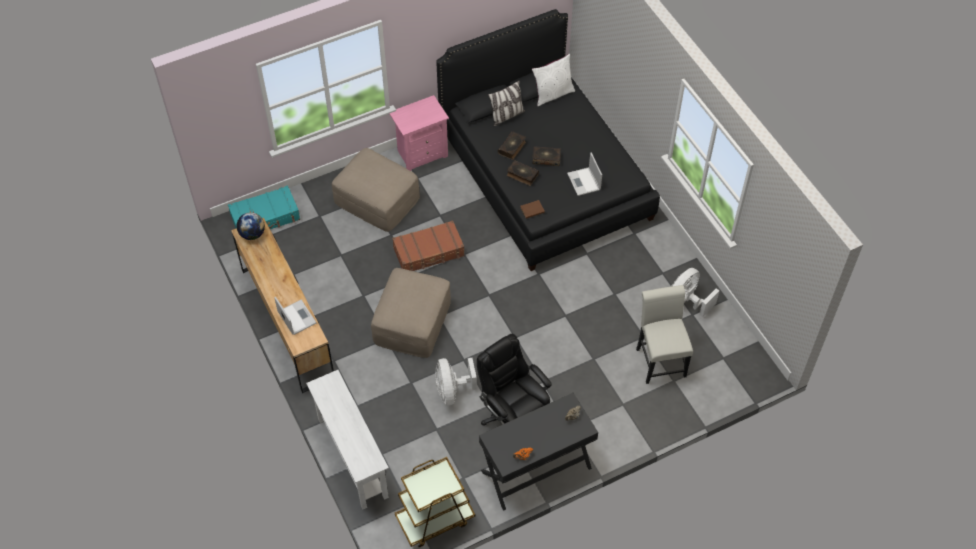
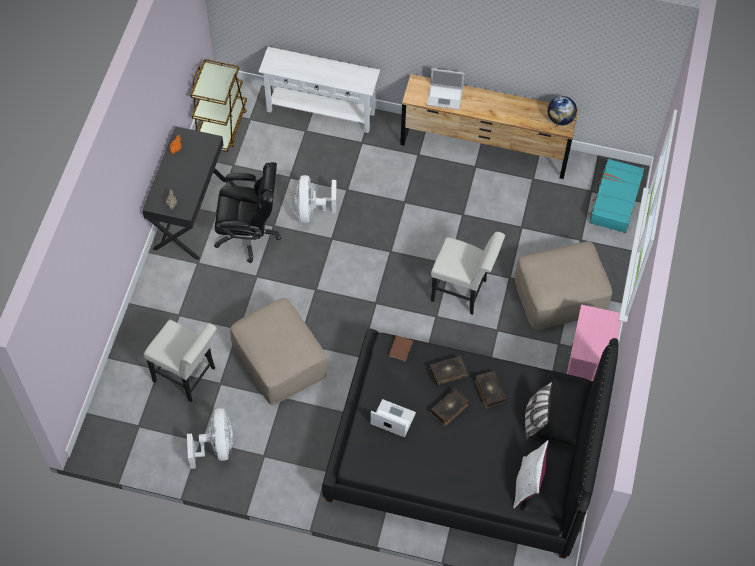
camera: 130 degrees right, 5 degrees up
beige ottoman [371,268,451,358] -> beige ottoman moved to [230,298,327,405]
brown suitcase [392,220,465,271] -> white chair [431,232,505,315]
white fan [436,358,477,405] -> white fan turned 120 degrees counterclockwise [295,175,337,223]

